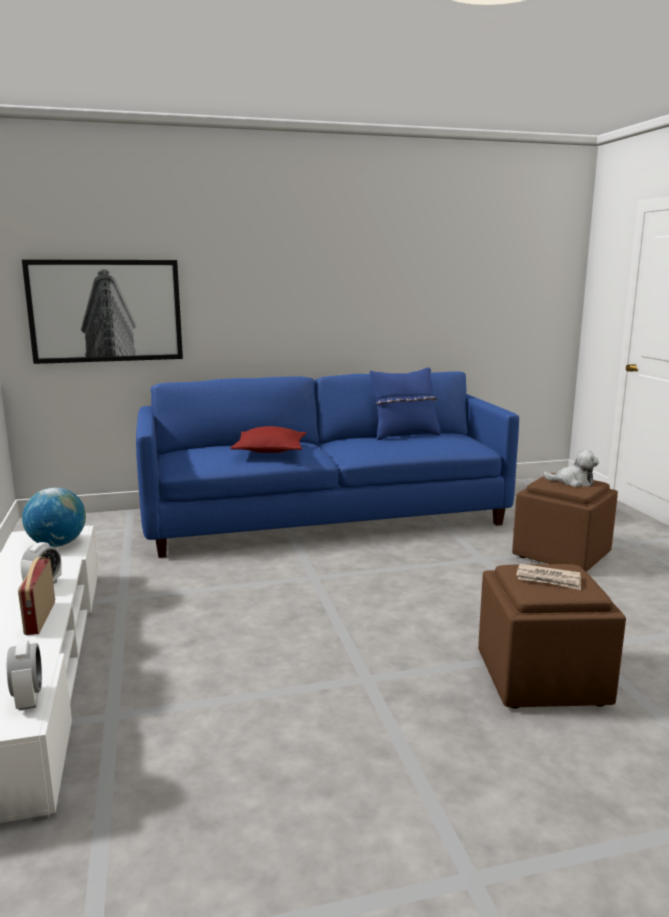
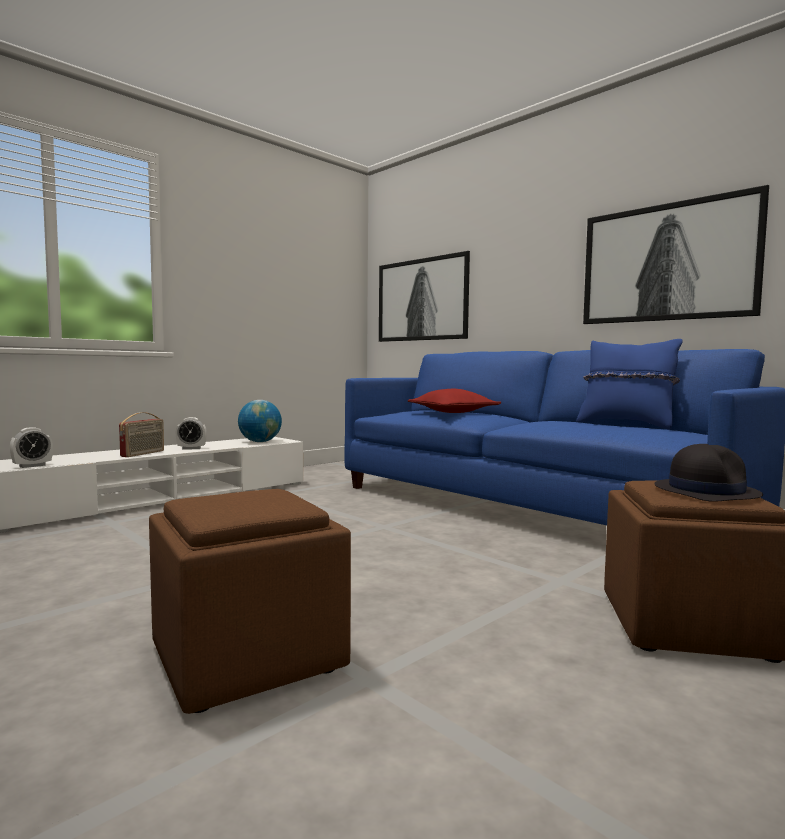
camera: 60 degrees right, 10 degrees down
radio [18,557,55,635] -> radio turned 150 degrees clockwise [119,412,164,457]
newspaper [516,563,581,590] -> none
plush toy [543,449,599,487] -> black hat [654,444,763,502]
none -> picture [583,185,769,324]

